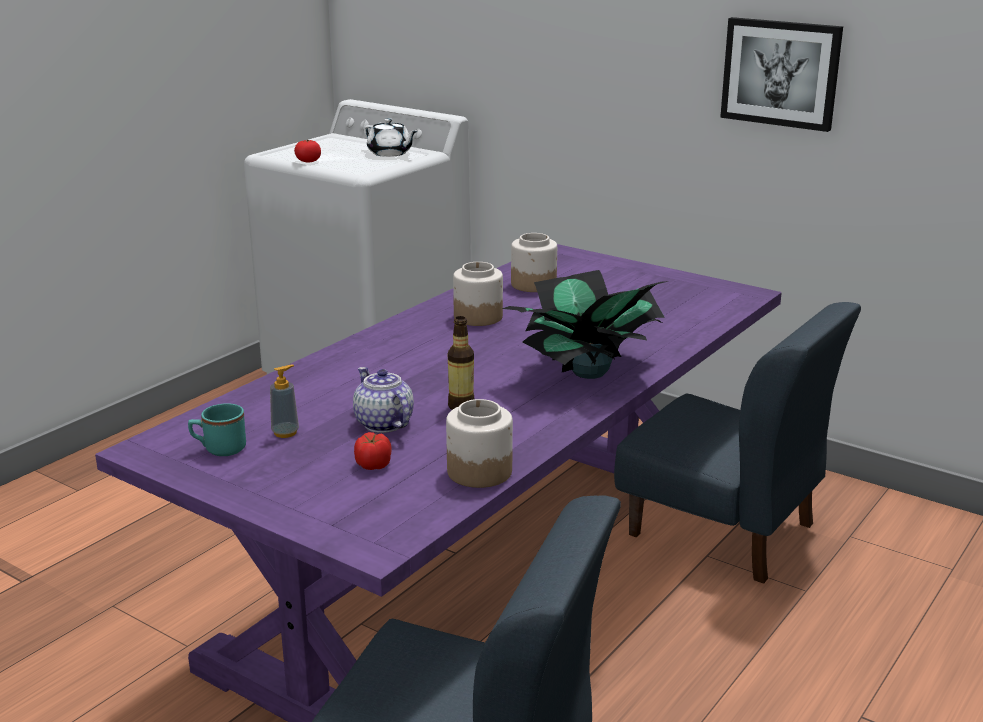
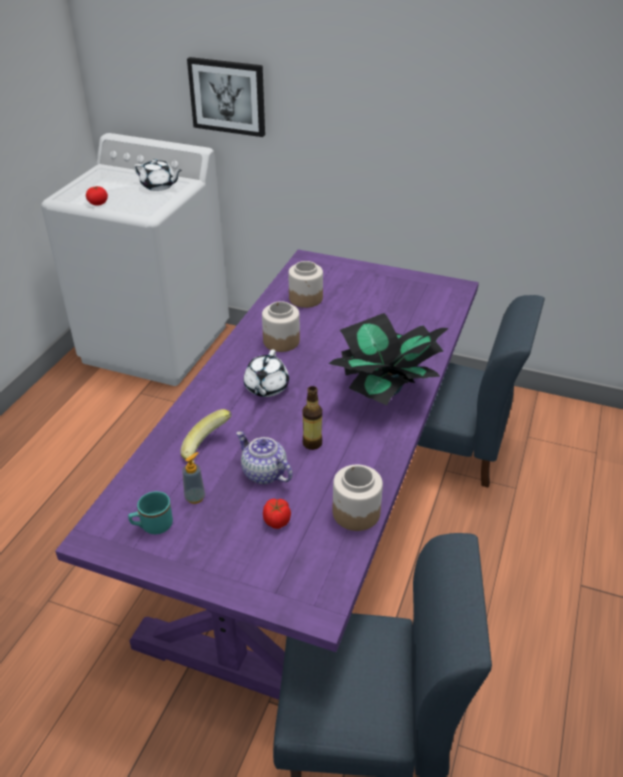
camera: 15 degrees left, 15 degrees up
picture [720,17,843,132] -> picture moved to [187,57,265,137]
none -> banana [180,409,231,463]
none -> white teapot [244,349,289,397]

